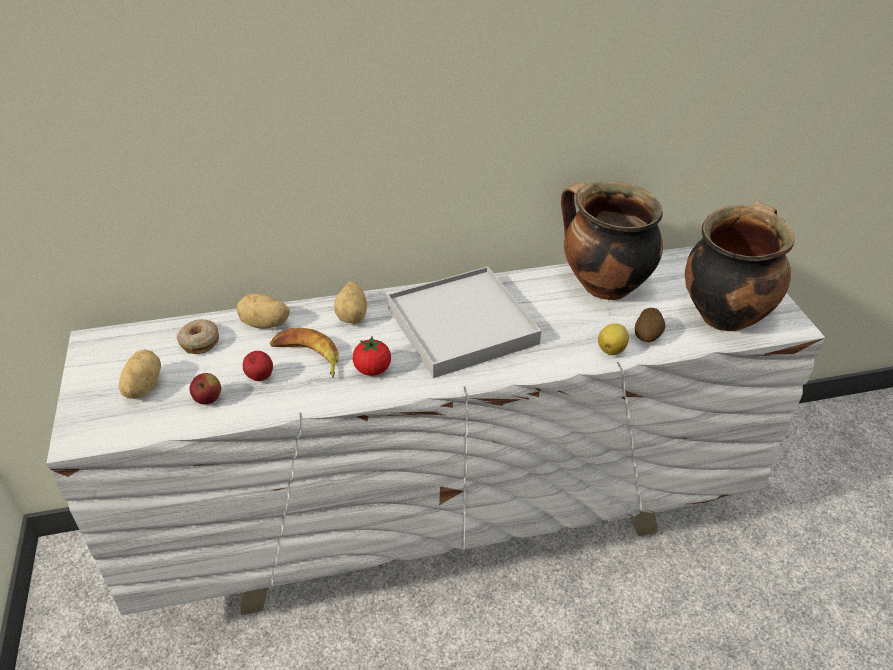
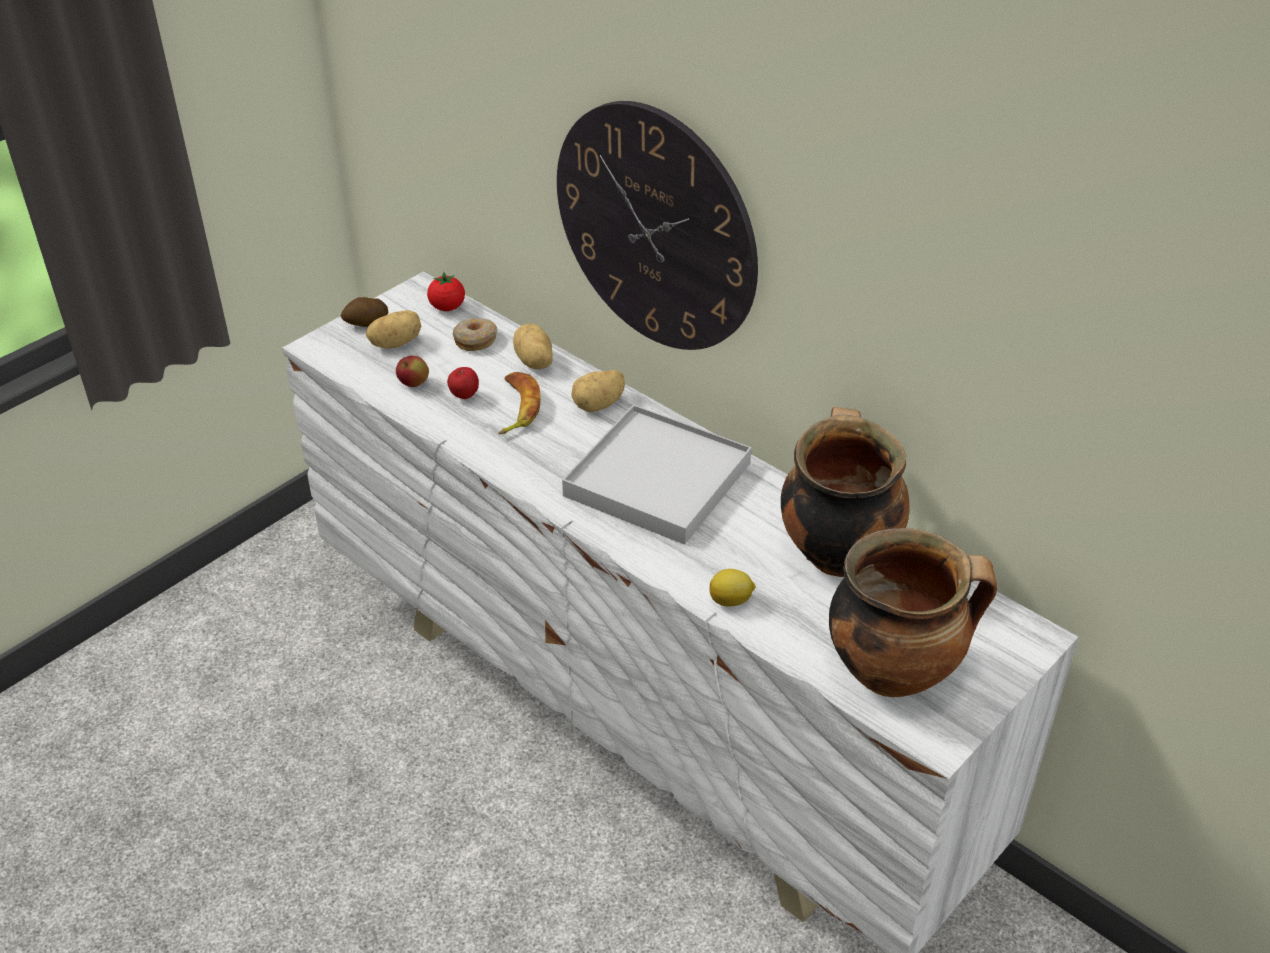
camera: 55 degrees right, 0 degrees up
tomato [353,336,391,376] -> tomato moved to [427,272,465,311]
potato [635,308,665,342] -> potato moved to [341,297,388,327]
none -> wall clock [557,101,758,350]

